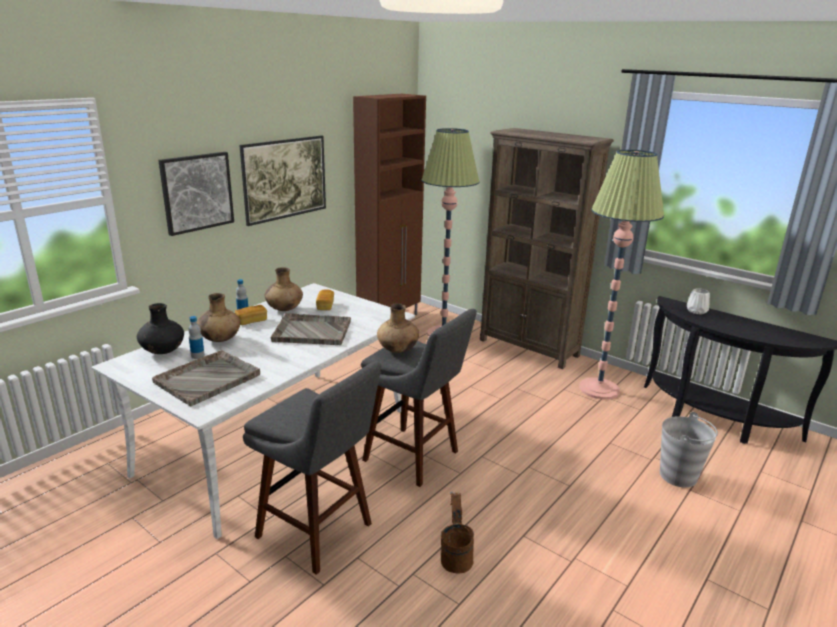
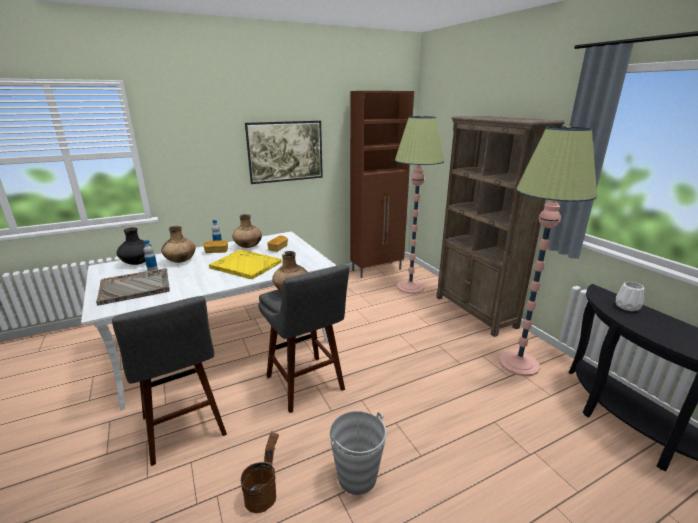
camera: 25 degrees right, 0 degrees up
picture [158,152,234,236] -> none
grey tray [271,313,351,345] -> yellow tray [209,249,282,279]
grey bucket [660,412,718,488] -> grey bucket moved to [329,411,386,495]

